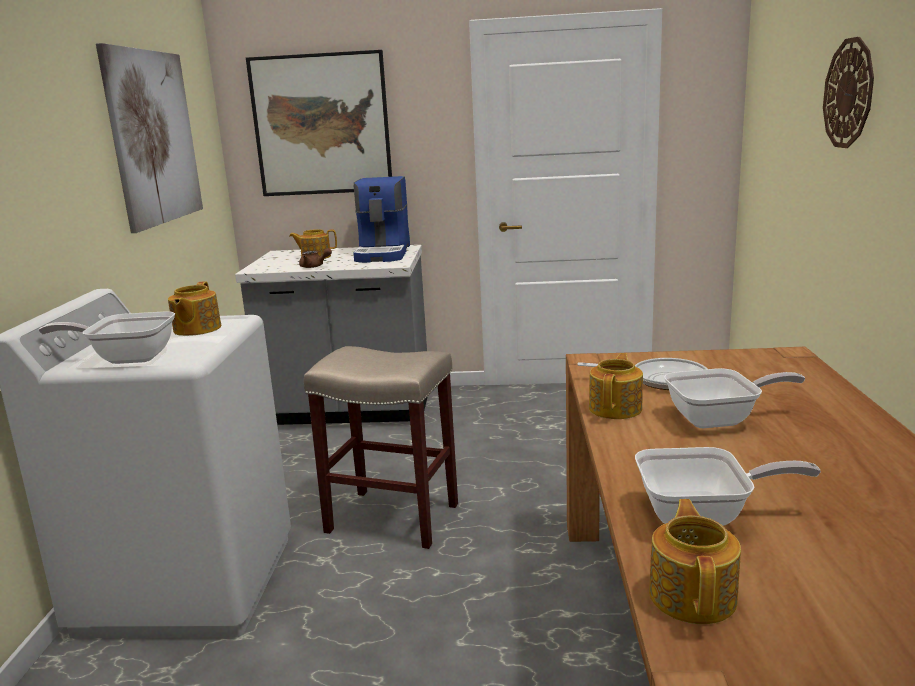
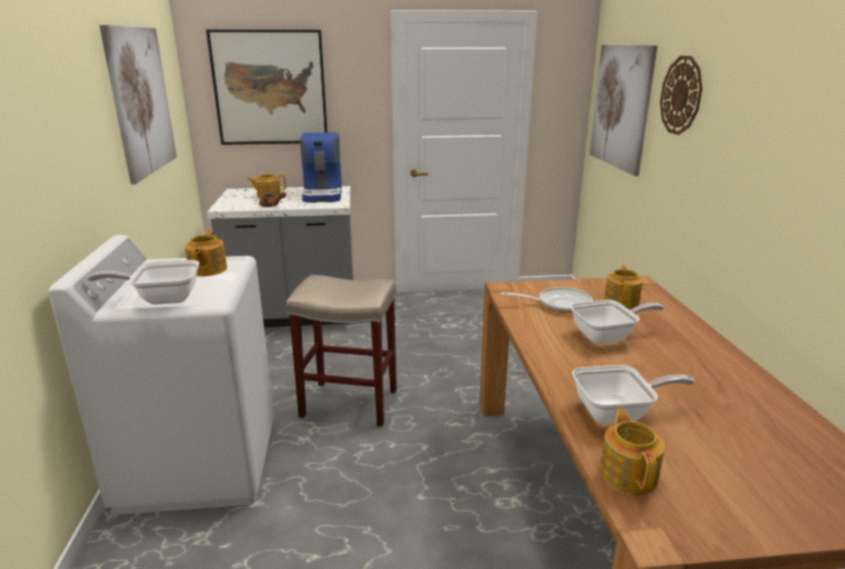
camera: 10 degrees left, 5 degrees up
teapot [589,353,643,419] -> teapot moved to [604,265,643,309]
none -> picture [590,45,658,176]

